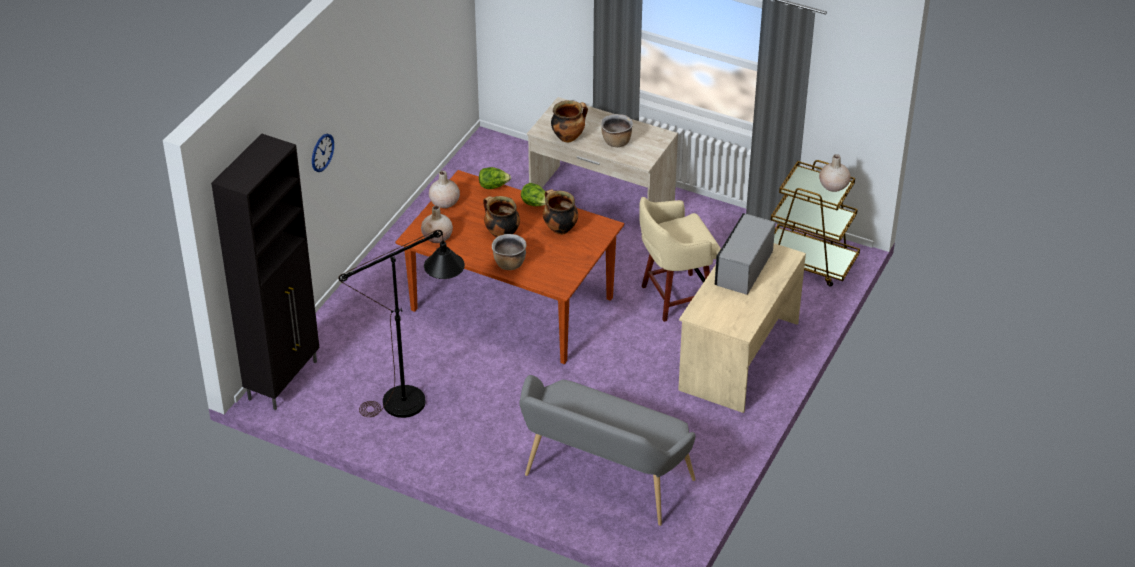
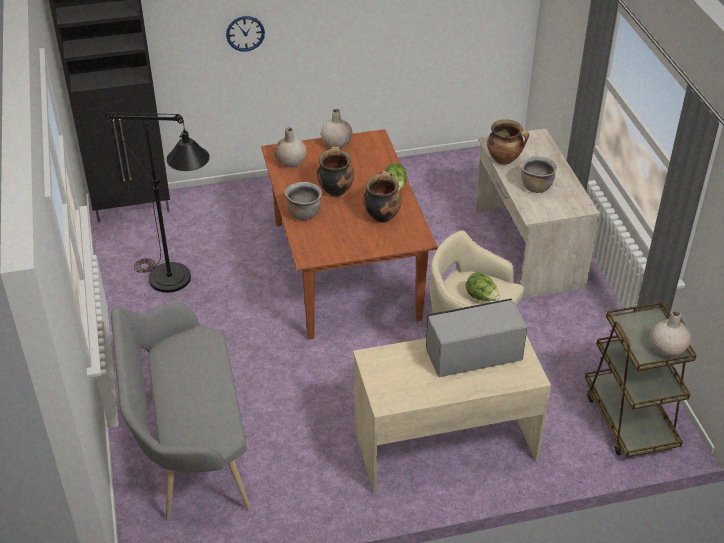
camera: 50 degrees right, 0 degrees up
lettuce [479,167,511,189] -> lettuce moved to [466,272,500,301]

